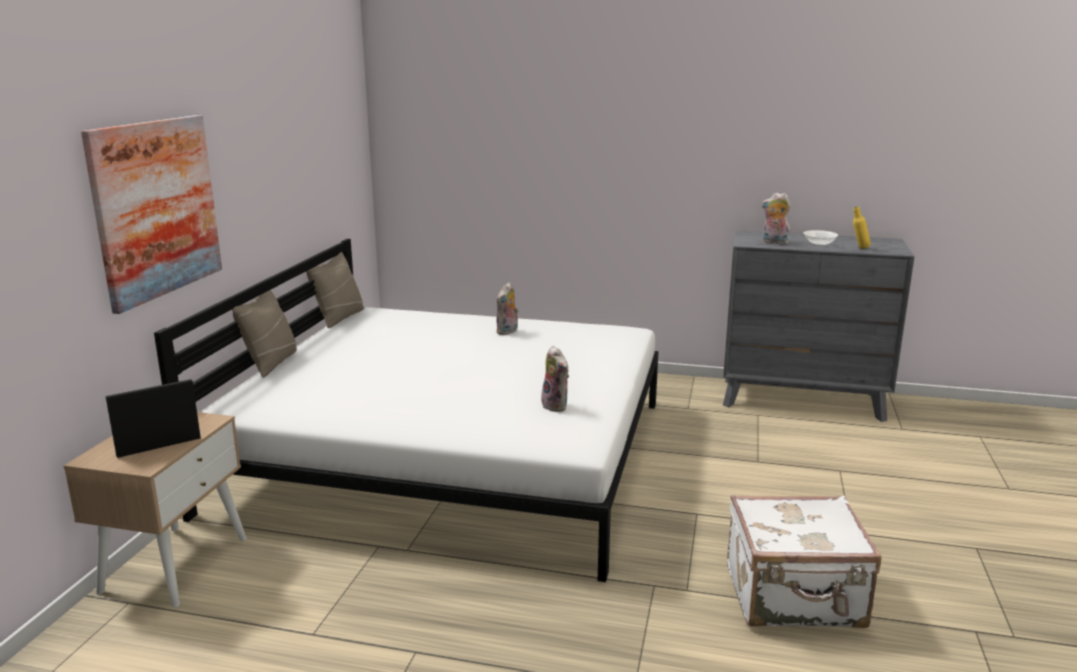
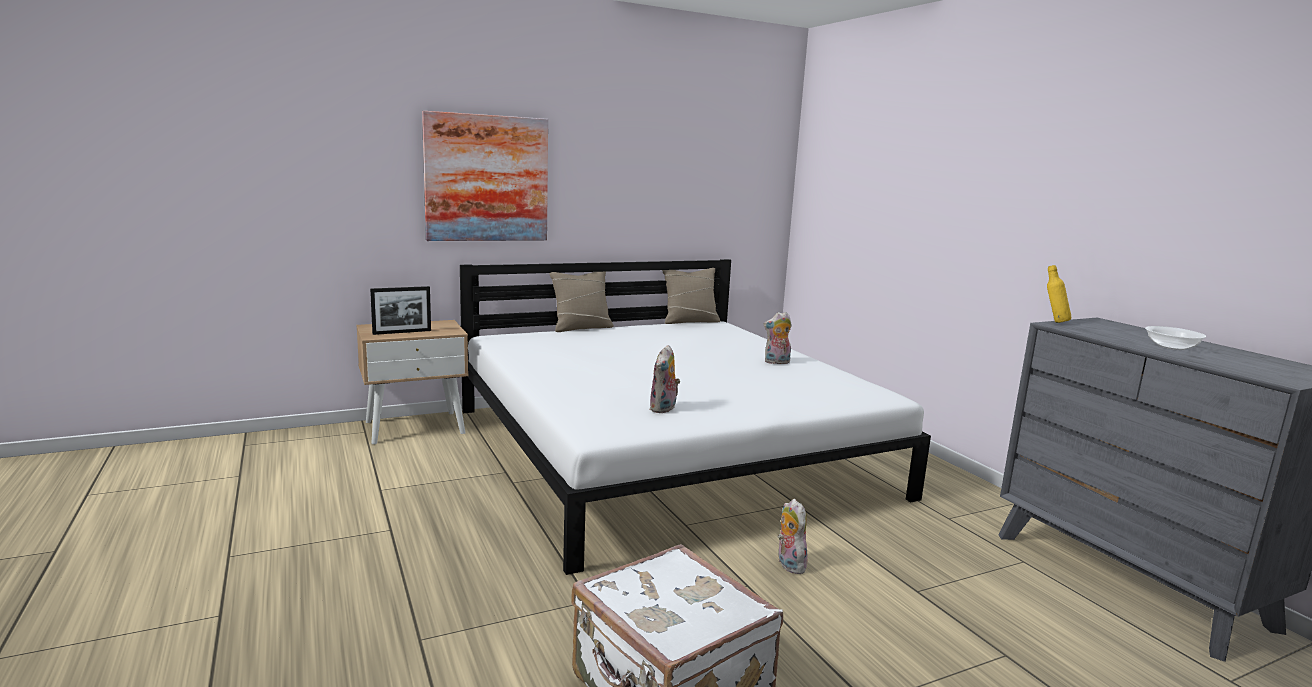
camera: 50 degrees right, 5 degrees down
picture frame [106,379,201,458] -> picture frame turned 135 degrees clockwise [370,286,431,335]
plush toy [761,193,791,244] -> plush toy moved to [778,499,808,574]
yellow bottle [853,206,871,249] -> yellow bottle moved to [1047,265,1071,323]

